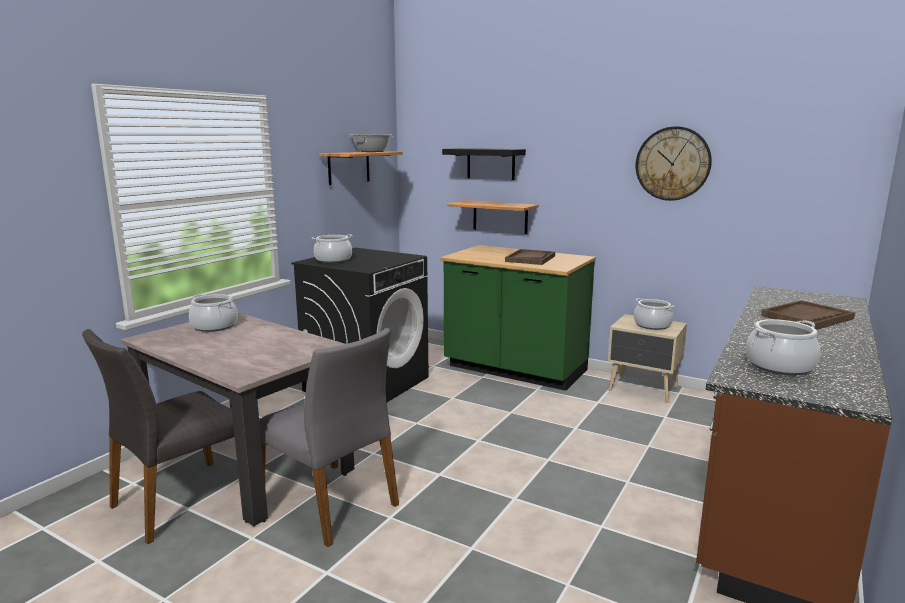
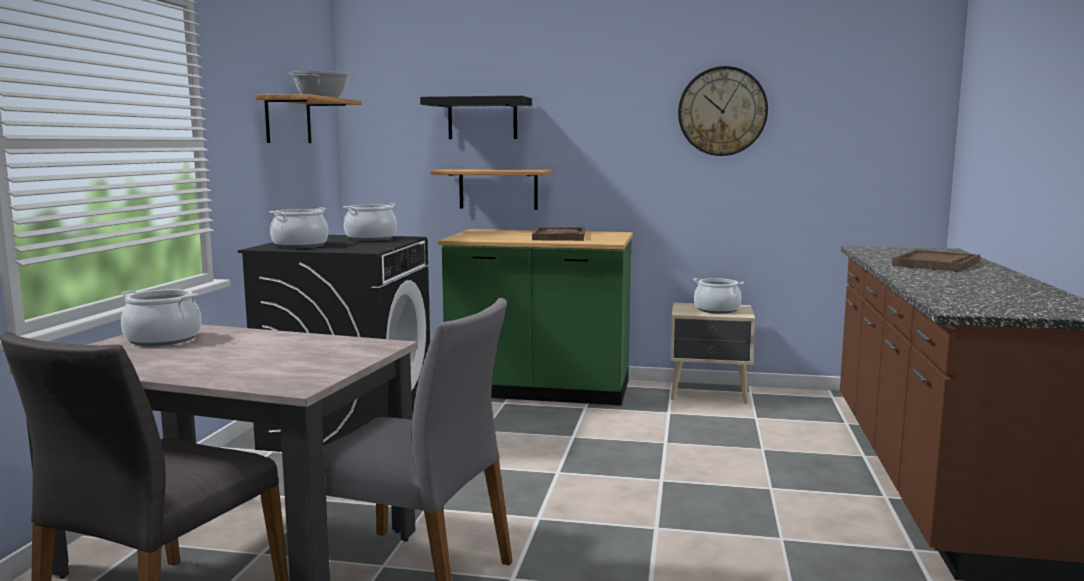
camera: 20 degrees left, 5 degrees down
cooking pot [746,319,820,375] -> cooking pot moved to [343,203,397,241]

